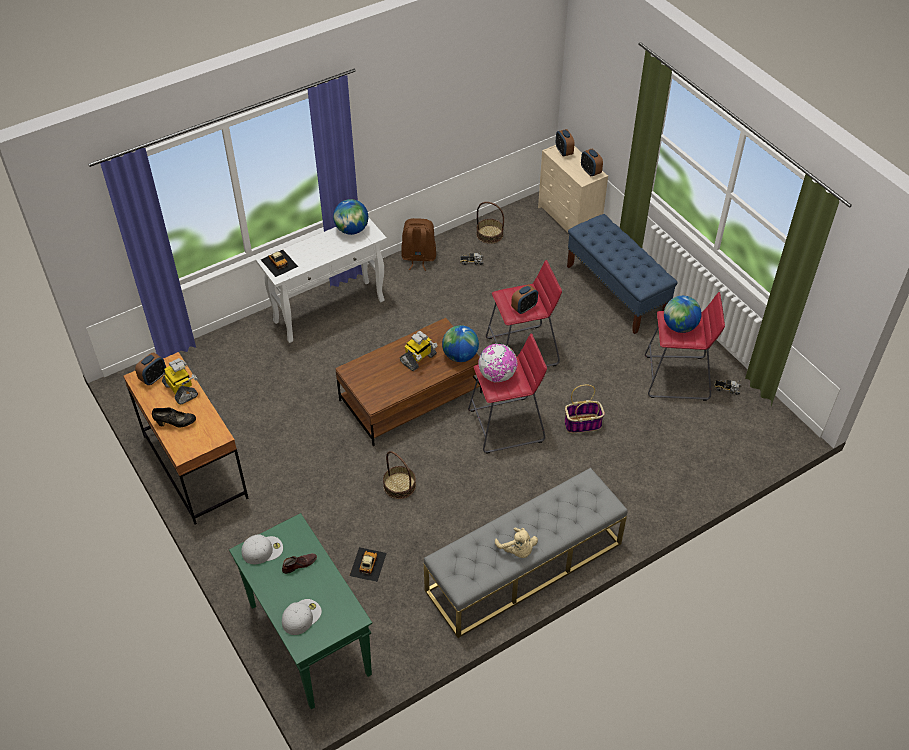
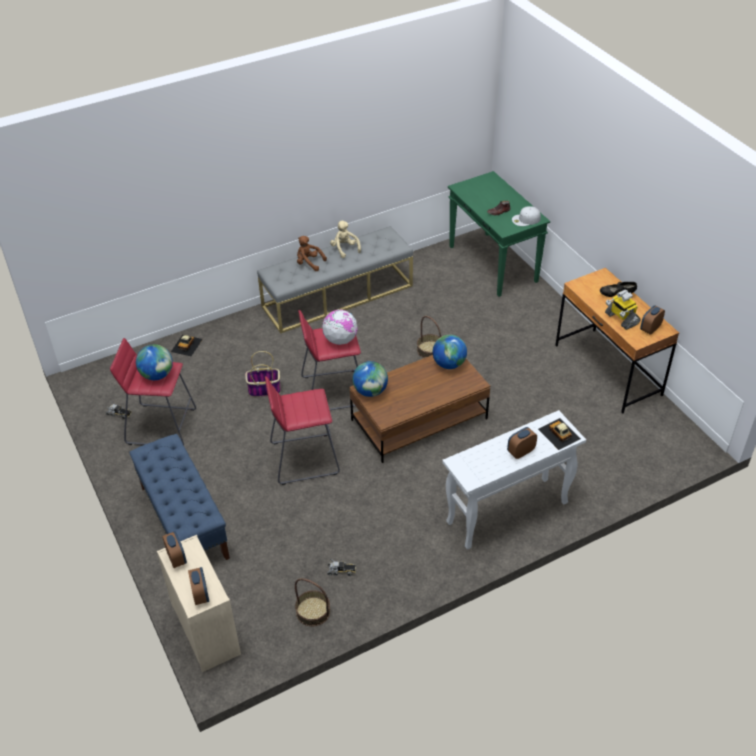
camera: 175 degrees left, 5 degrees down
white cap [282,599,322,635] -> none
globe [333,199,368,235] -> globe moved to [433,335,467,369]
toy car [349,547,387,582] -> toy car moved to [171,335,203,356]
toy robot [400,331,438,371] -> none
brown backpack [401,218,436,271] -> none
alarm clock [511,284,538,314] -> alarm clock moved to [507,427,537,459]
none -> brown plush toy [297,236,327,271]

